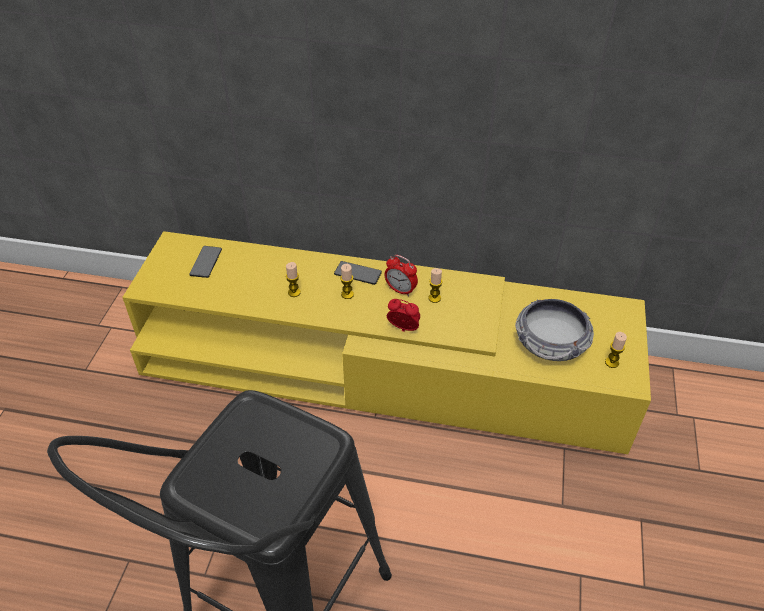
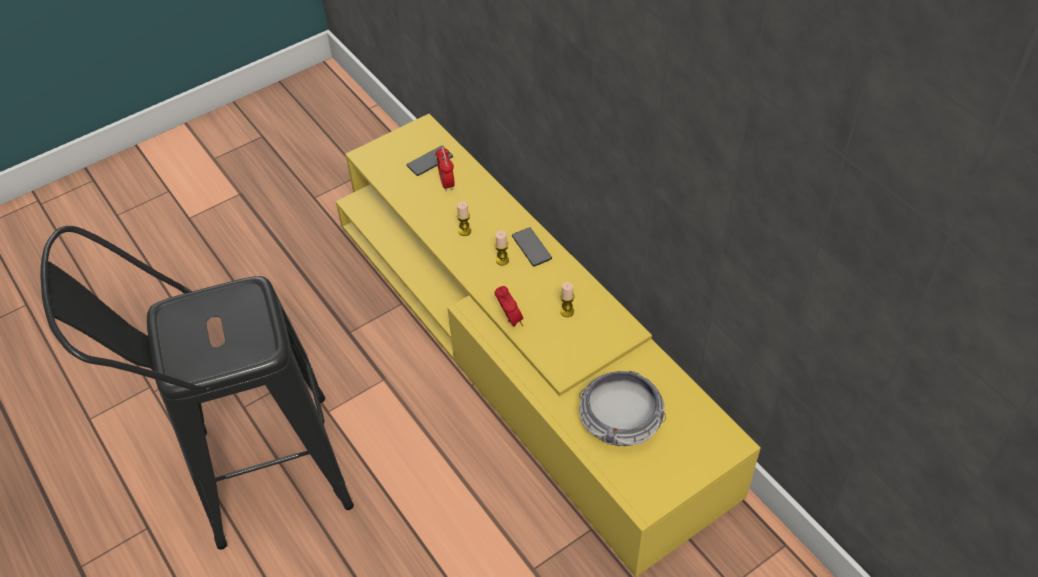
camera: 45 degrees right, 5 degrees up
alarm clock [385,255,418,297] -> alarm clock moved to [436,146,455,192]
candle [605,332,627,368] -> none

